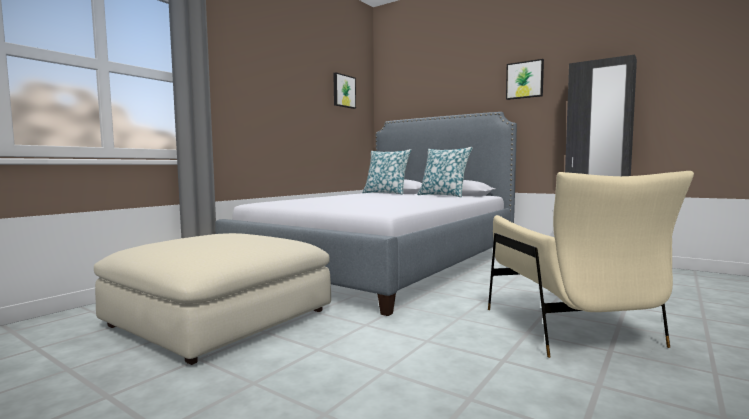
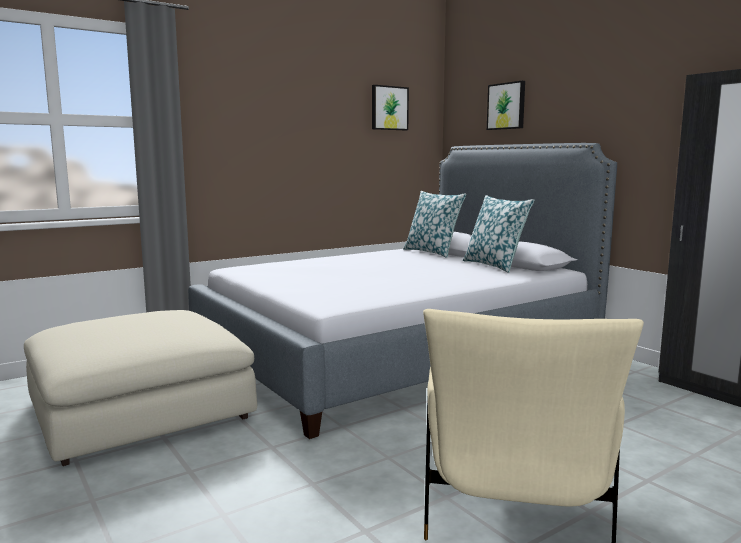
camera: 20 degrees right, 5 degrees up
picture [506,59,544,100] -> picture moved to [487,81,525,130]

